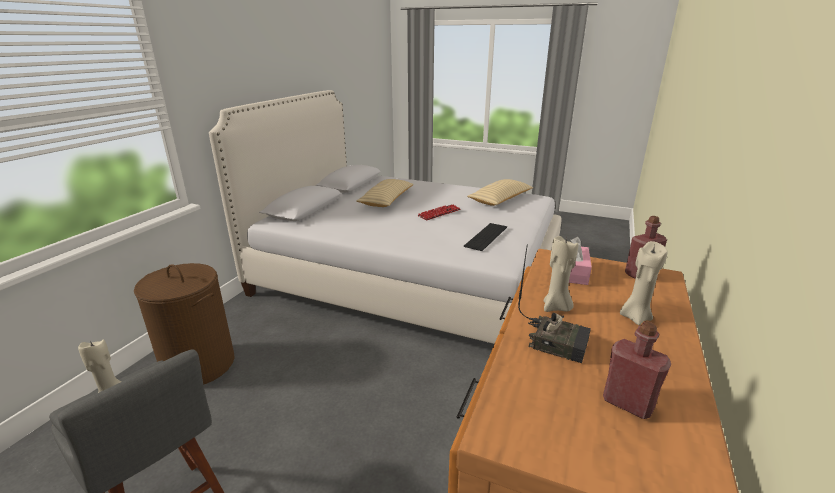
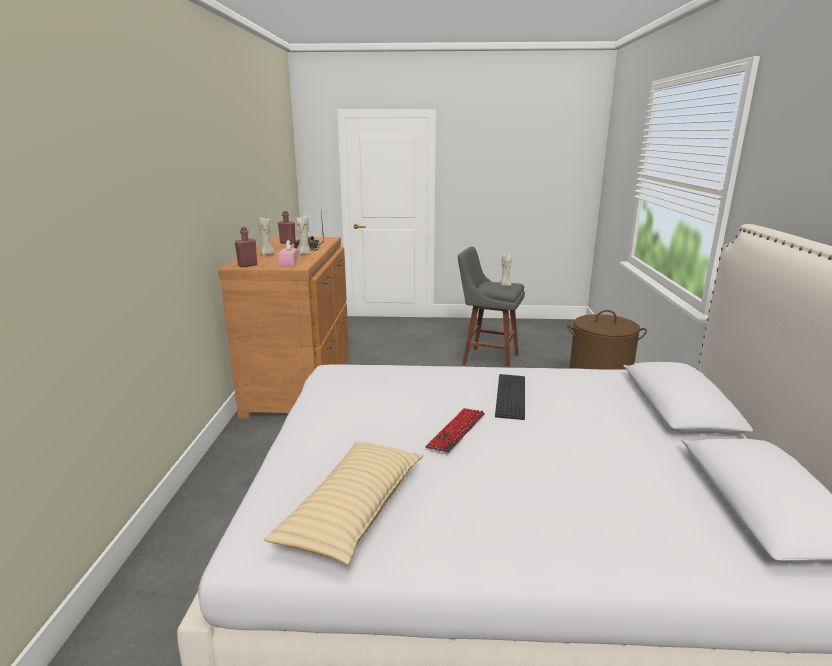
camera: 160 degrees right, 5 degrees down
beige pillow [356,179,414,207] -> none
keyboard [463,223,507,251] -> keyboard moved to [495,374,525,420]

